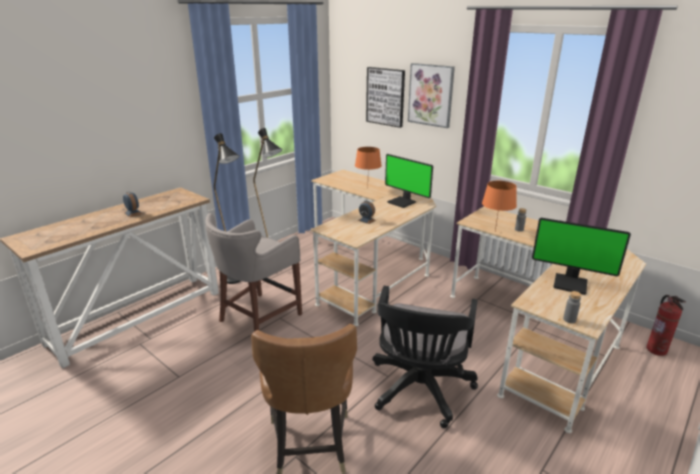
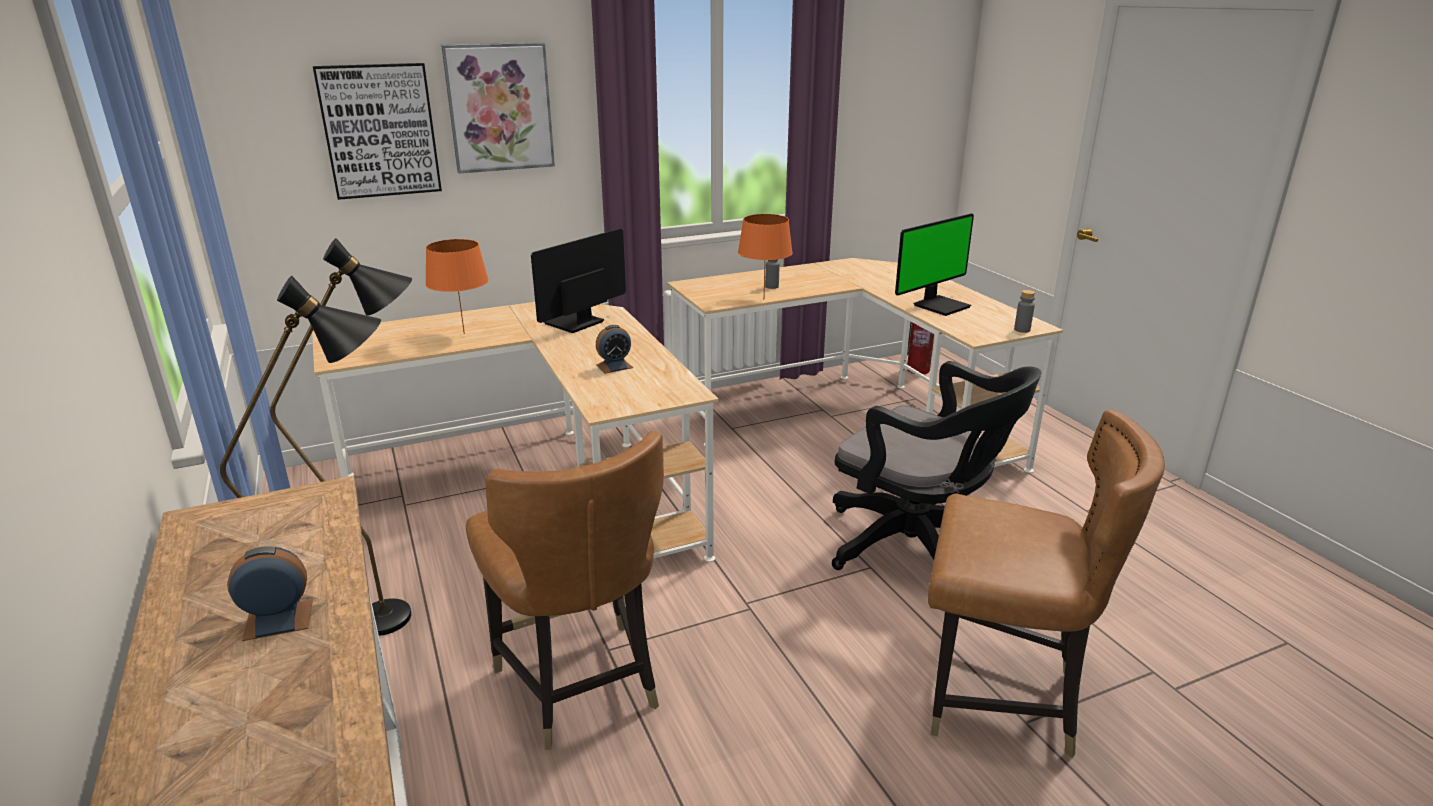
camera: 65 degrees left, 0 degrees up
grey stool [205,213,302,331] -> brown chair [466,431,664,750]
monitor [385,154,433,208] -> monitor turned 150 degrees clockwise [531,229,626,333]

